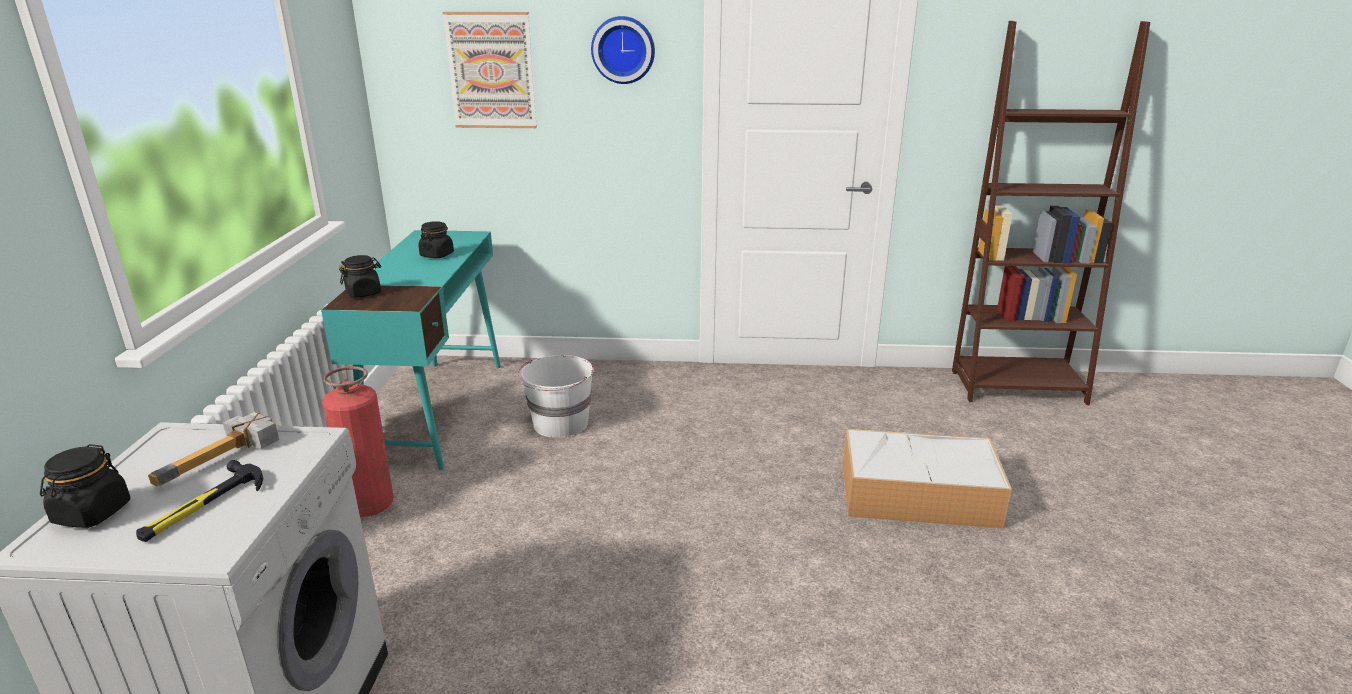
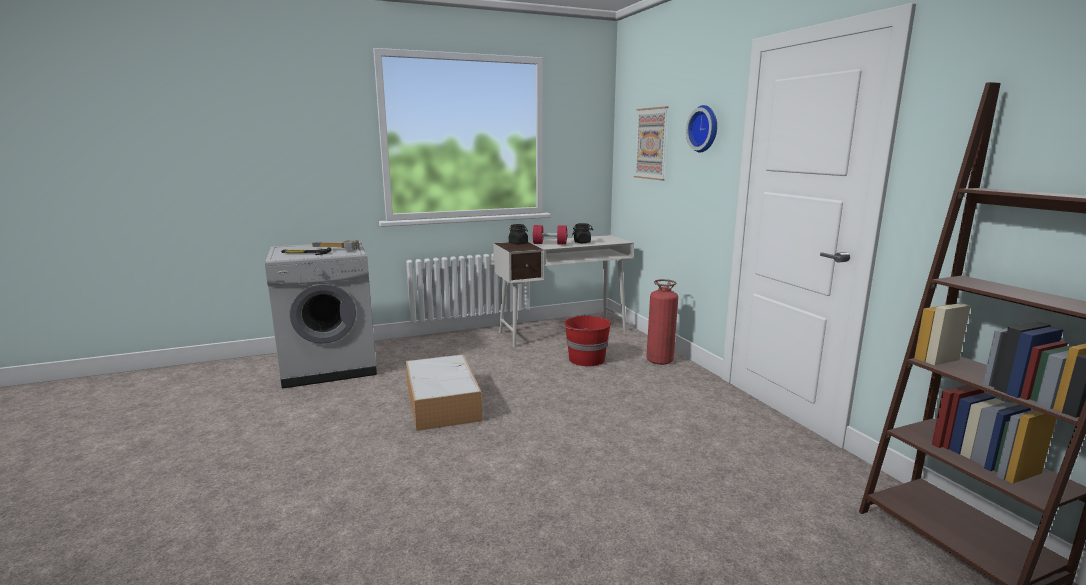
camera: 65 degrees right, 10 degrees down
black jar [40,444,130,528] -> none
turquoise desk [321,230,501,470] -> white desk [493,235,634,347]
fire extinguisher [322,366,394,517] -> fire extinguisher moved to [646,279,678,365]
white bucket [518,355,594,438] -> red bucket [562,314,611,366]
storage box [843,429,1012,529] -> storage box moved to [406,354,482,431]
none -> red dumbbell [532,225,568,245]

